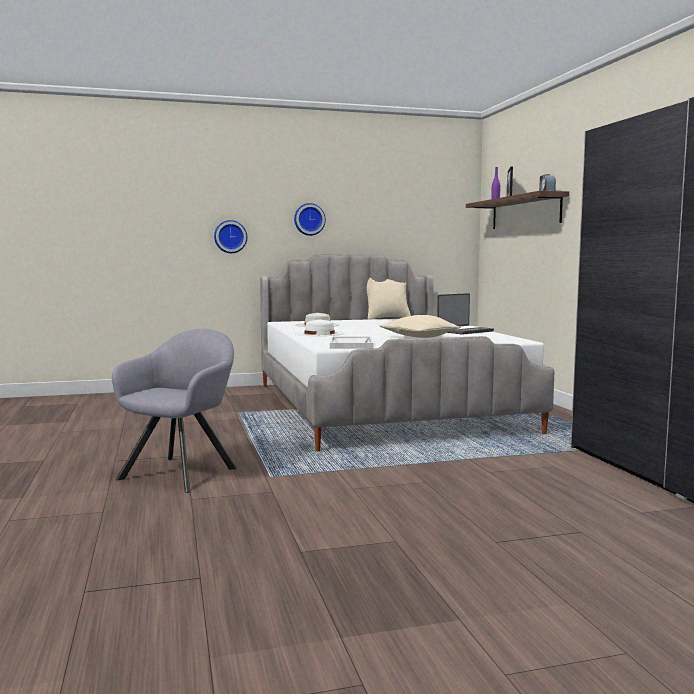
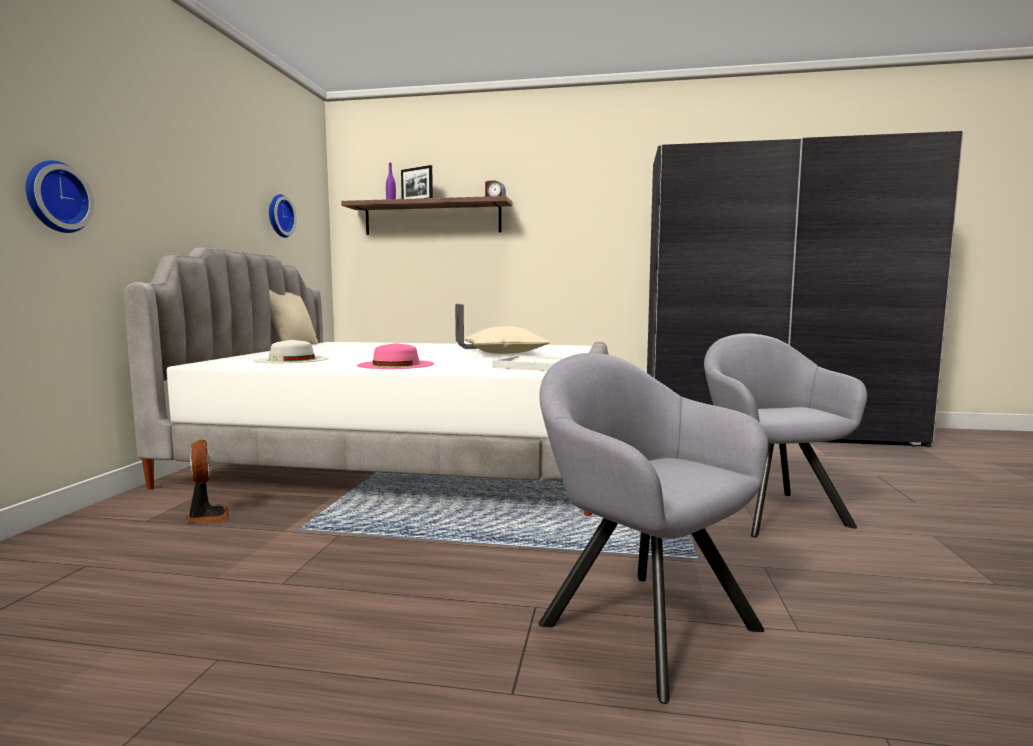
camera: 65 degrees left, 0 degrees up
wall clock [294,203,326,236] -> wall clock moved to [269,194,297,238]
white hat [295,320,344,336] -> pink hat [357,343,434,369]
none -> fan [186,440,229,523]
none -> grey armchair [704,333,867,537]

